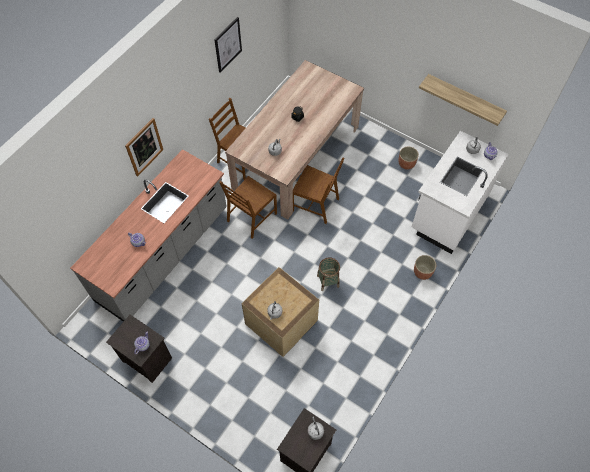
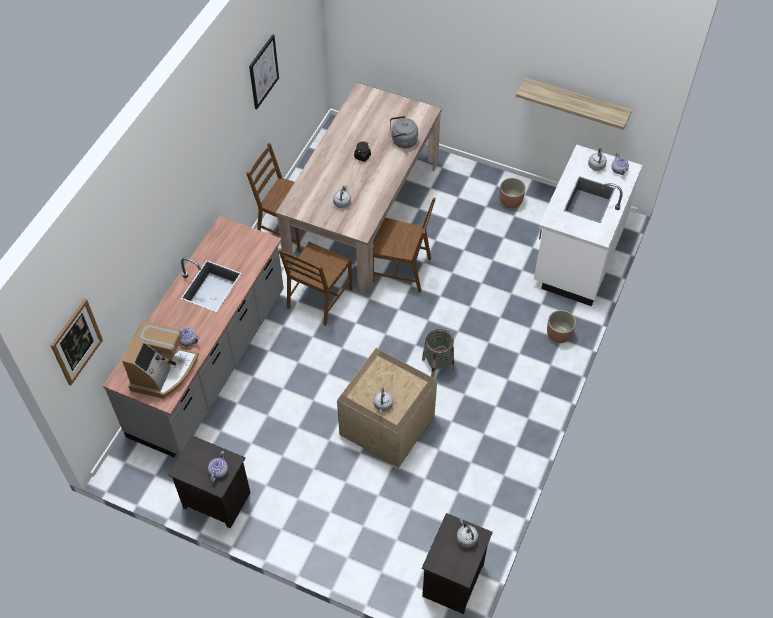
camera: 10 degrees left, 5 degrees down
picture [125,118,163,177] -> picture moved to [50,299,103,386]
none -> coffee machine [122,321,199,399]
none -> grey kettle [390,116,418,148]

